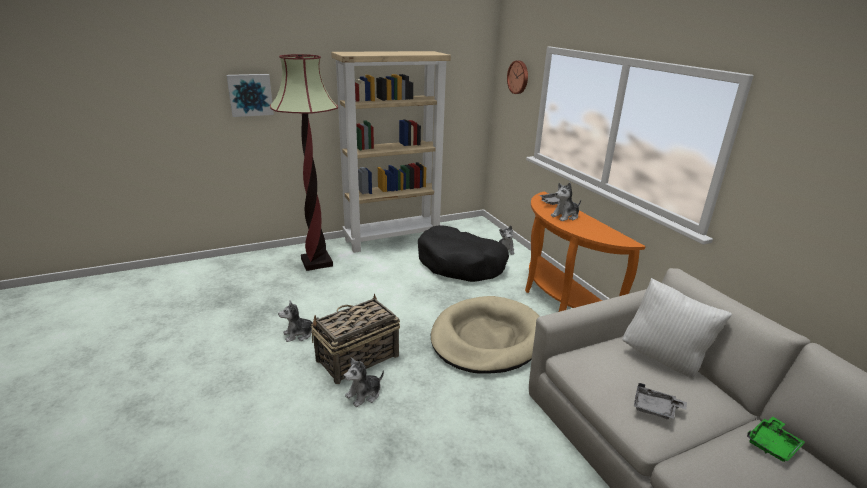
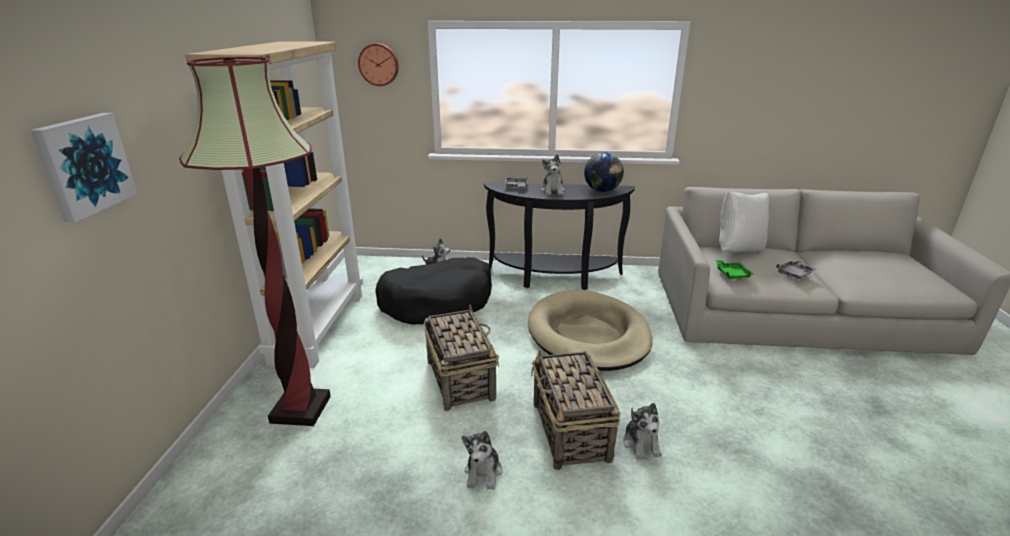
camera: 60 degrees left, 0 degrees up
orange console table [525,192,646,312] -> black console table [484,182,635,290]
green tray [747,417,805,462] -> green tray moved to [715,260,755,280]
none -> basket [424,304,499,411]
none -> globe [584,152,624,192]

